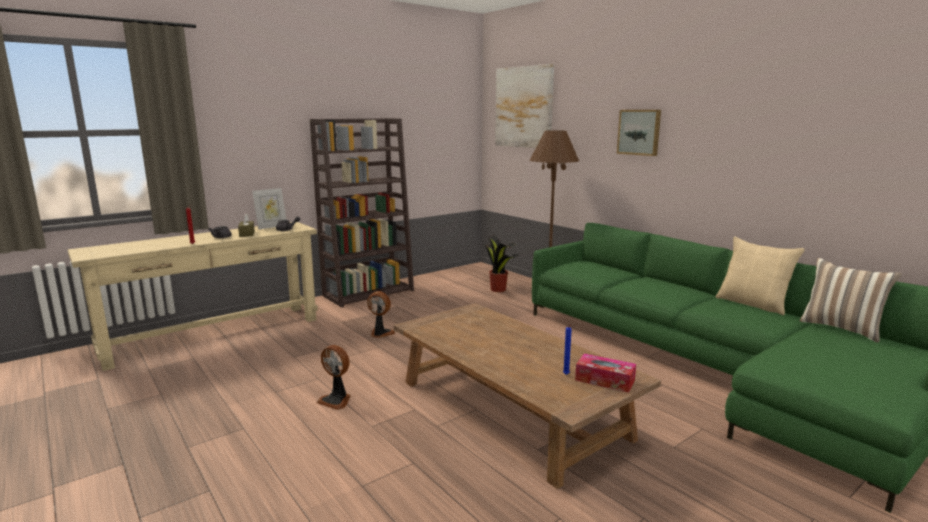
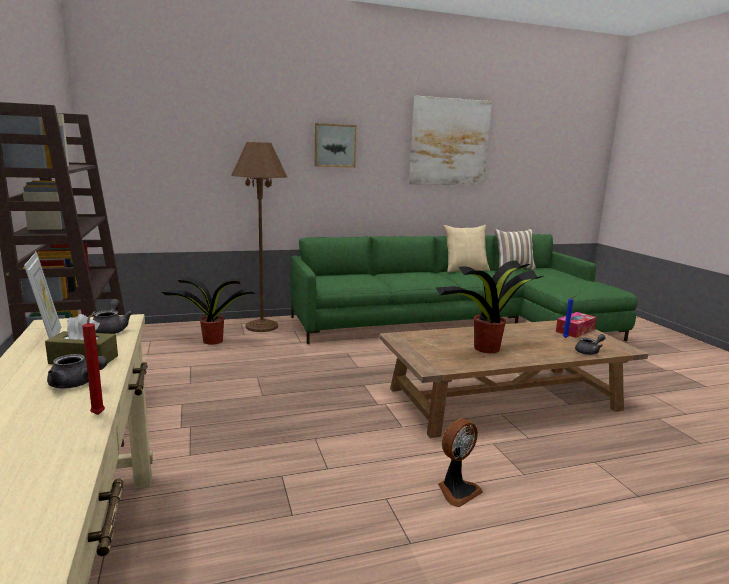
camera: 70 degrees left, 0 degrees up
fan [367,291,396,338] -> none
picture [495,64,554,148] -> picture moved to [409,96,492,186]
none -> potted plant [435,261,543,353]
none -> grey teapot [575,334,605,355]

